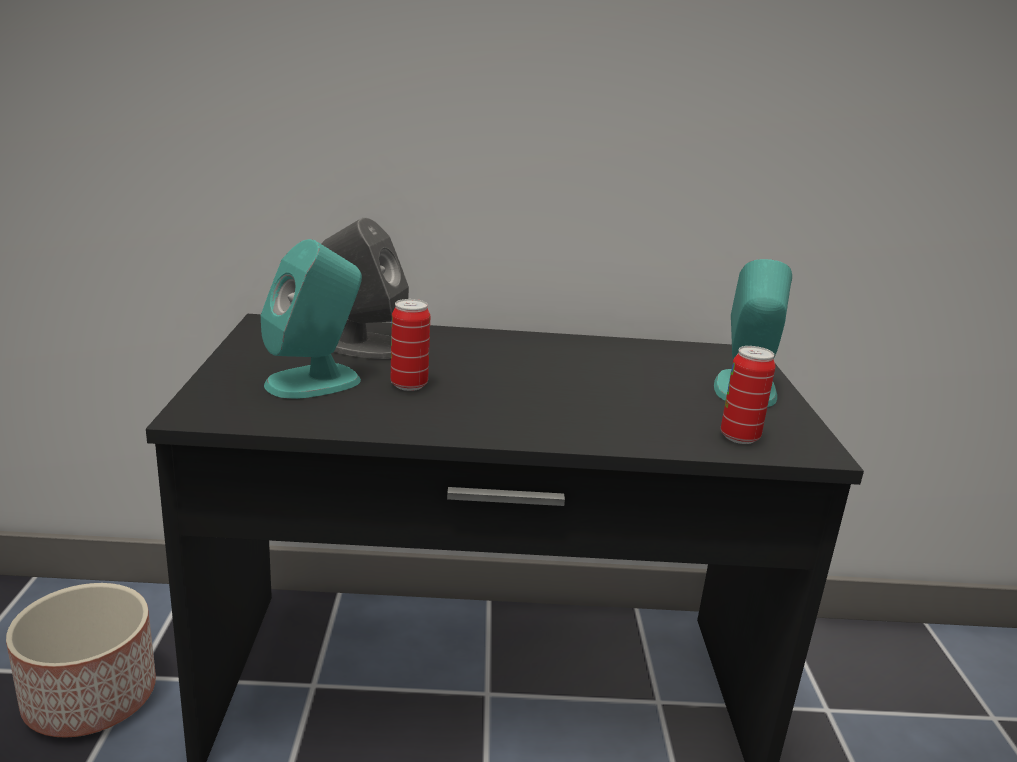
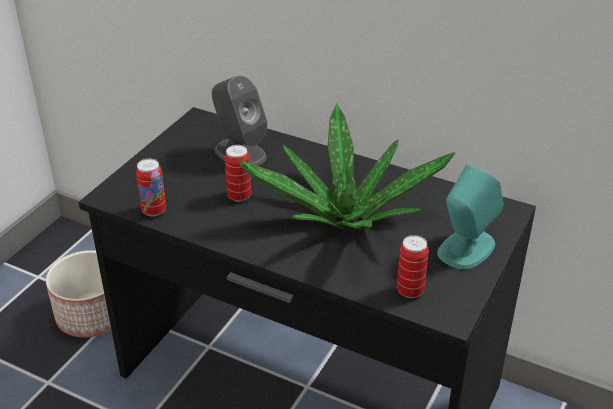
camera: 30 degrees right, 15 degrees up
turquoise speaker [261,239,362,399] -> none
none -> can [136,158,166,216]
none -> potted plant [240,103,455,229]

